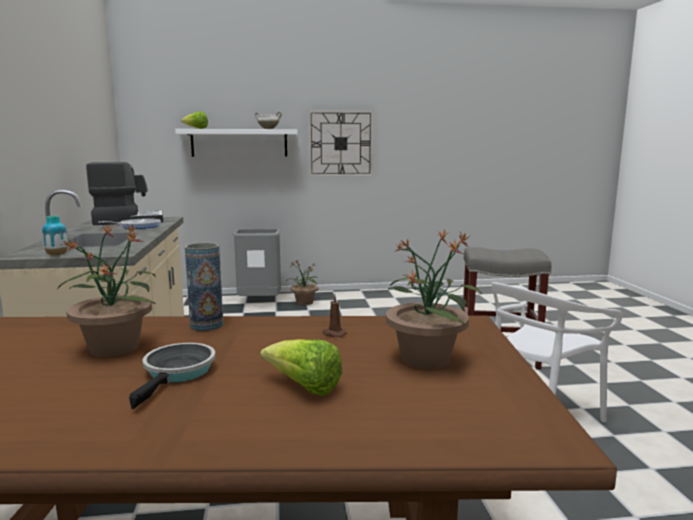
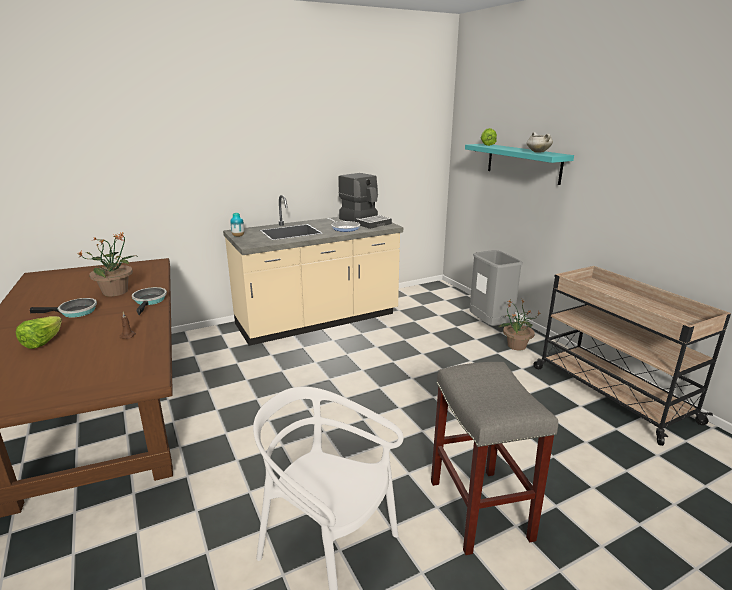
camera: 70 degrees right, 10 degrees up
white shelf [175,129,298,157] -> turquoise shelf [465,144,574,185]
vase [185,243,223,331] -> frying pan [132,287,167,315]
wall clock [308,110,373,177] -> none
potted plant [386,229,482,369] -> none
none -> beige cart [533,266,731,446]

